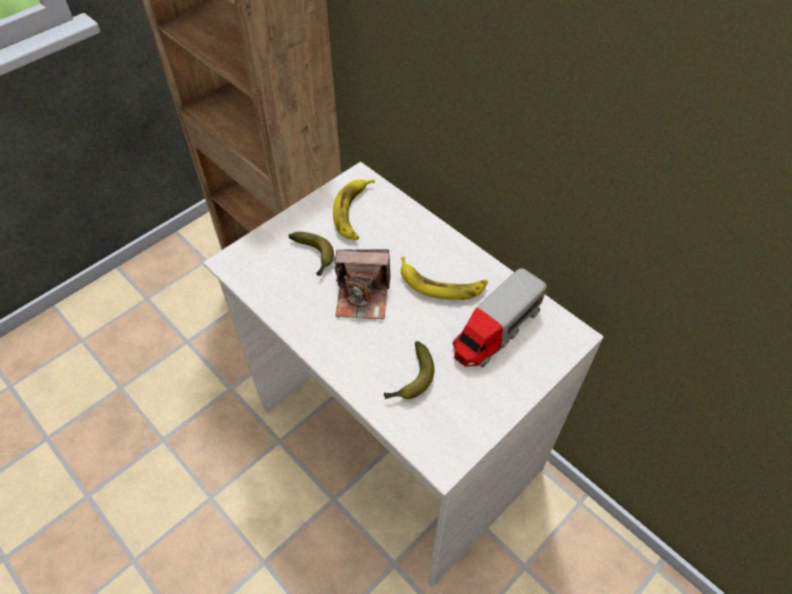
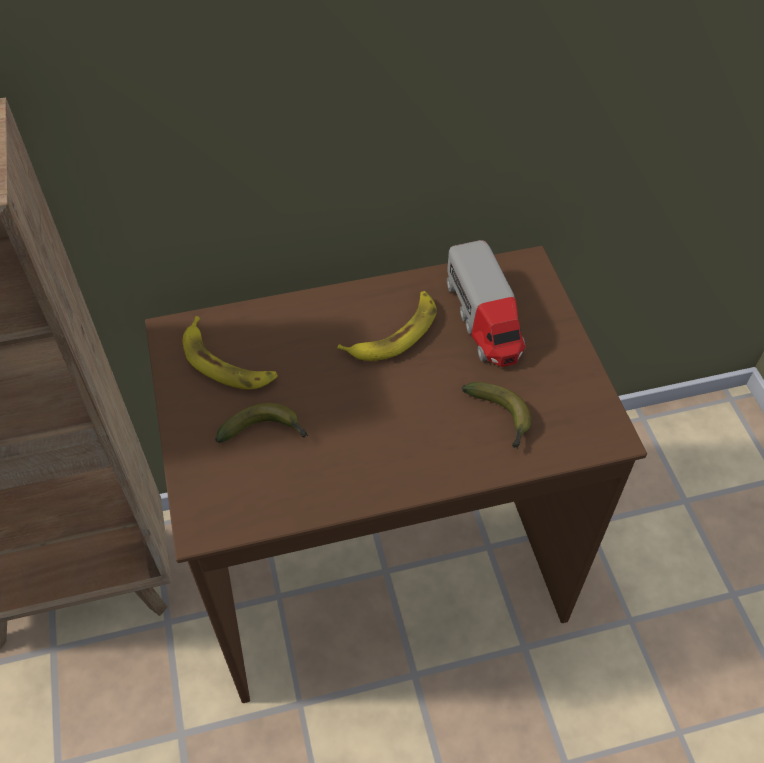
camera: 60 degrees left, 0 degrees up
white desk [203,162,603,588] -> brown desk [145,246,647,703]
camera [334,249,390,319] -> none

